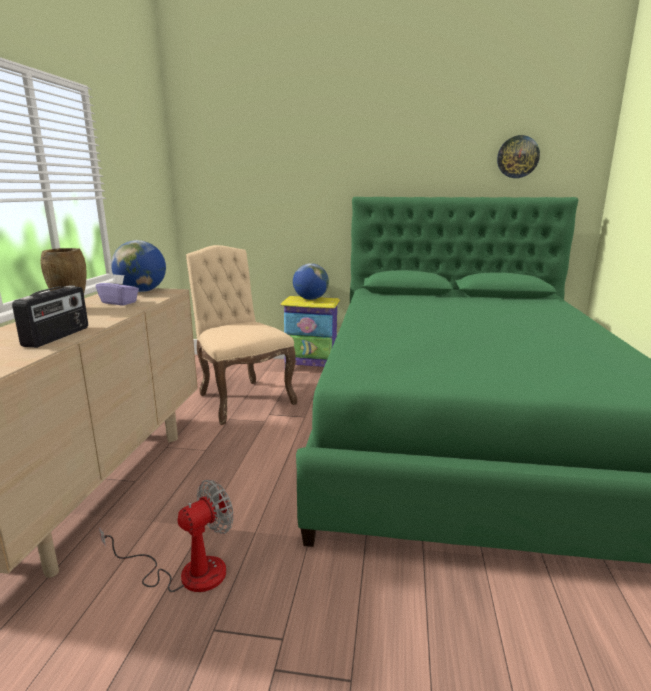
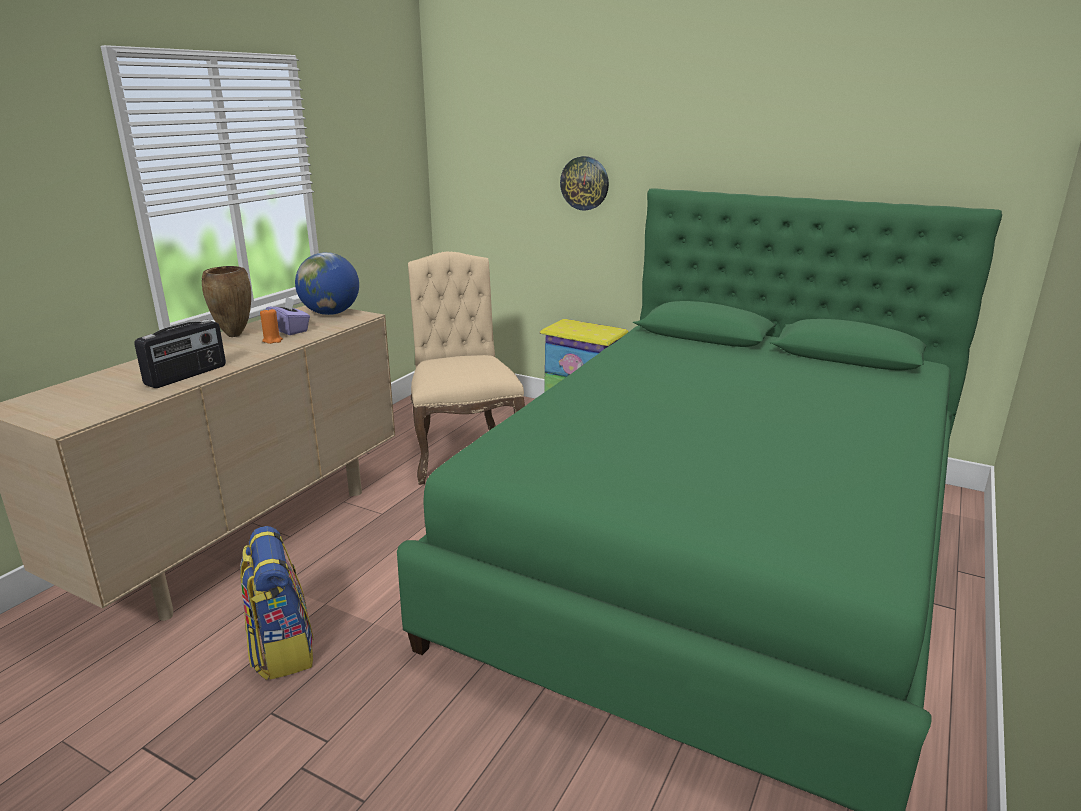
camera: 20 degrees right, 5 degrees up
fan [99,480,234,592] -> backpack [240,526,314,680]
globe [293,263,329,300] -> none
wall clock [497,135,540,178] -> wall clock moved to [560,156,609,211]
none -> orange candle [260,309,283,344]

